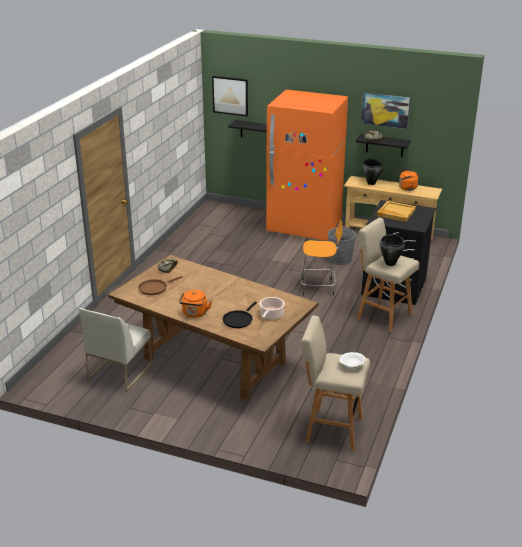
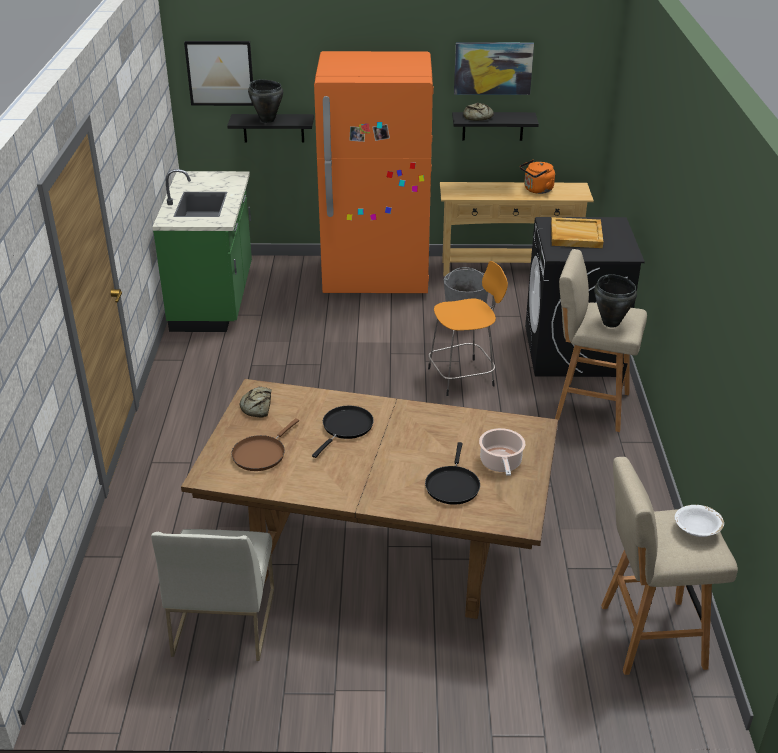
camera: 20 degrees left, 5 degrees up
orange kettle [179,290,212,318] -> none
black cooking pot [362,159,383,185] -> black cooking pot moved to [248,80,283,123]
none -> green counter [152,169,252,332]
none -> black frying pan [312,406,374,458]

